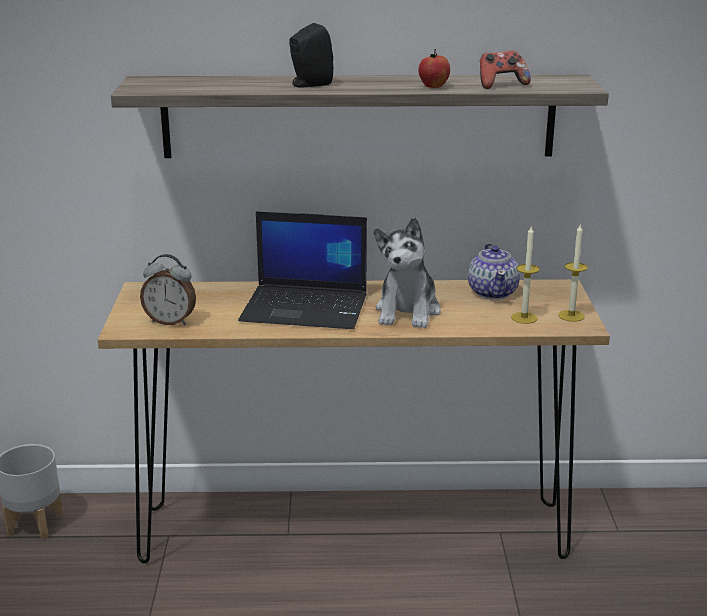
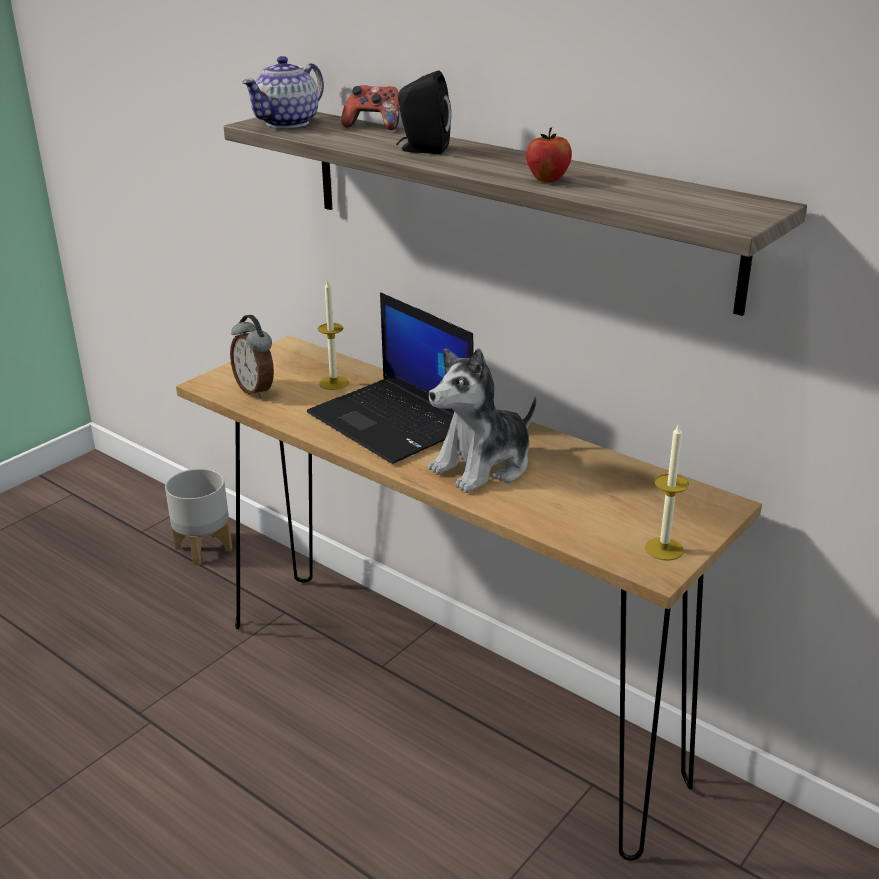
camera: 40 degrees right, 5 degrees up
teapot [468,244,520,300] -> teapot moved to [242,56,324,128]
game controller [480,51,531,89] -> game controller moved to [341,85,400,130]
candle [511,226,539,324] -> candle moved to [318,279,349,390]

